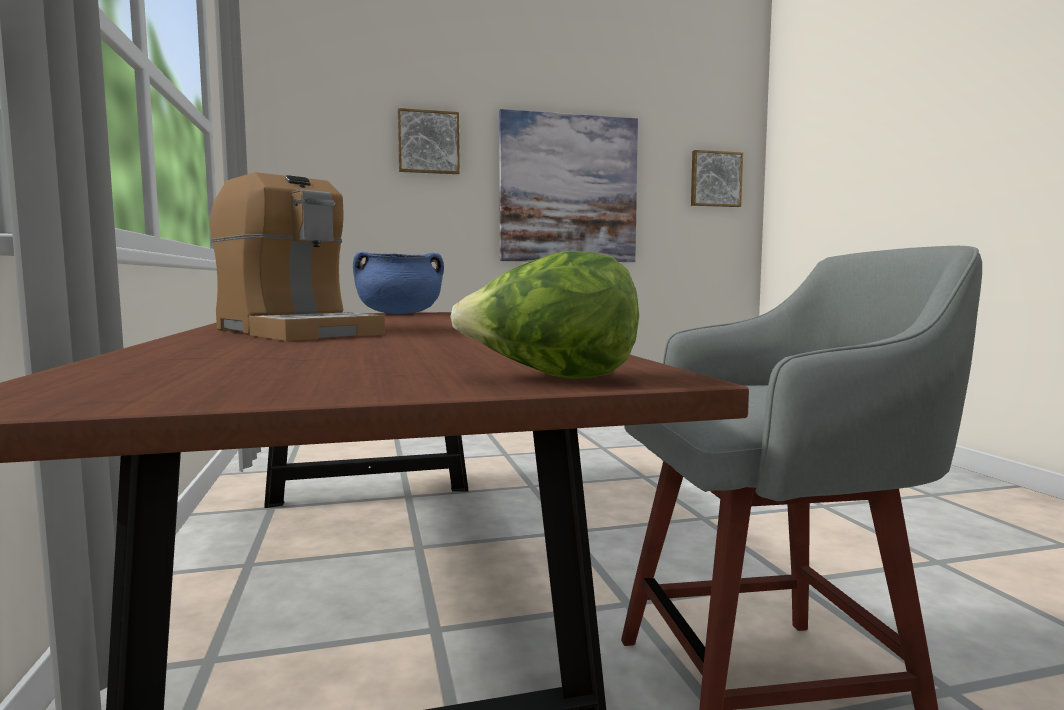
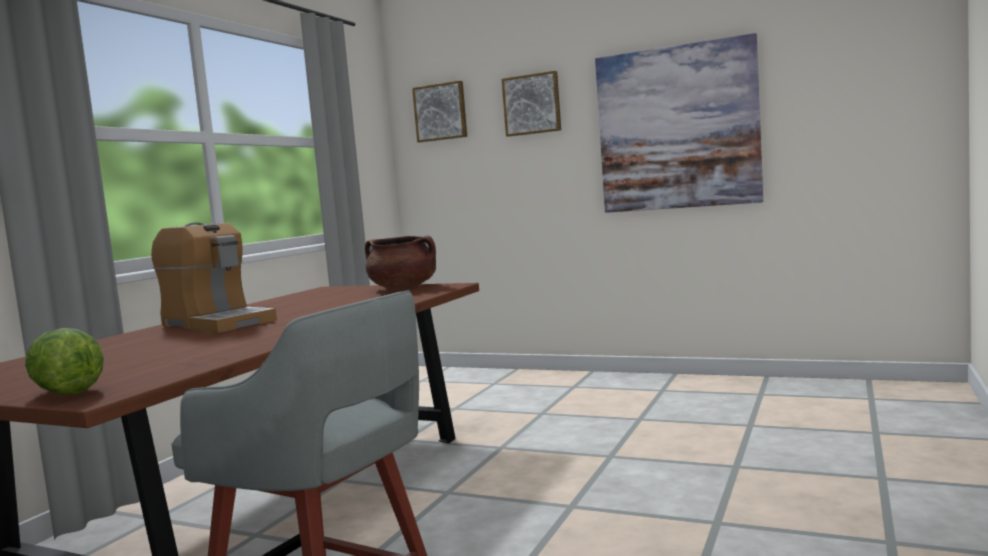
camera: 40 degrees right, 0 degrees up
coffee machine [210,172,385,341] -> coffee machine turned 45 degrees counterclockwise [151,223,277,333]
blue cooking pot [353,252,444,314] -> brown cooking pot [365,235,436,289]
picture [691,150,743,207] -> picture moved to [412,81,467,142]

